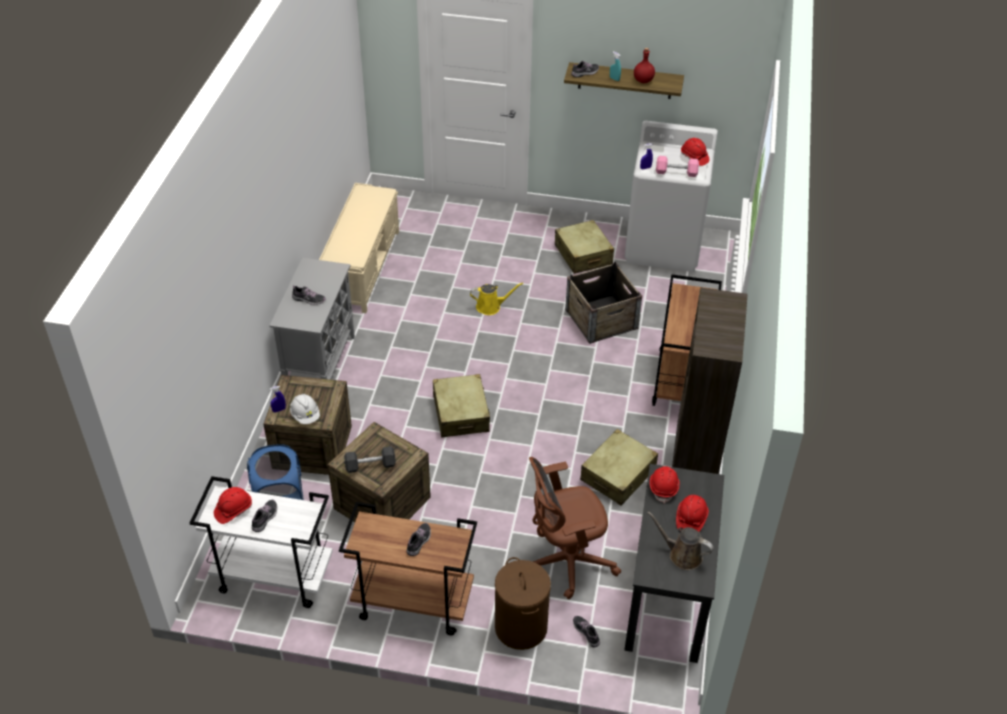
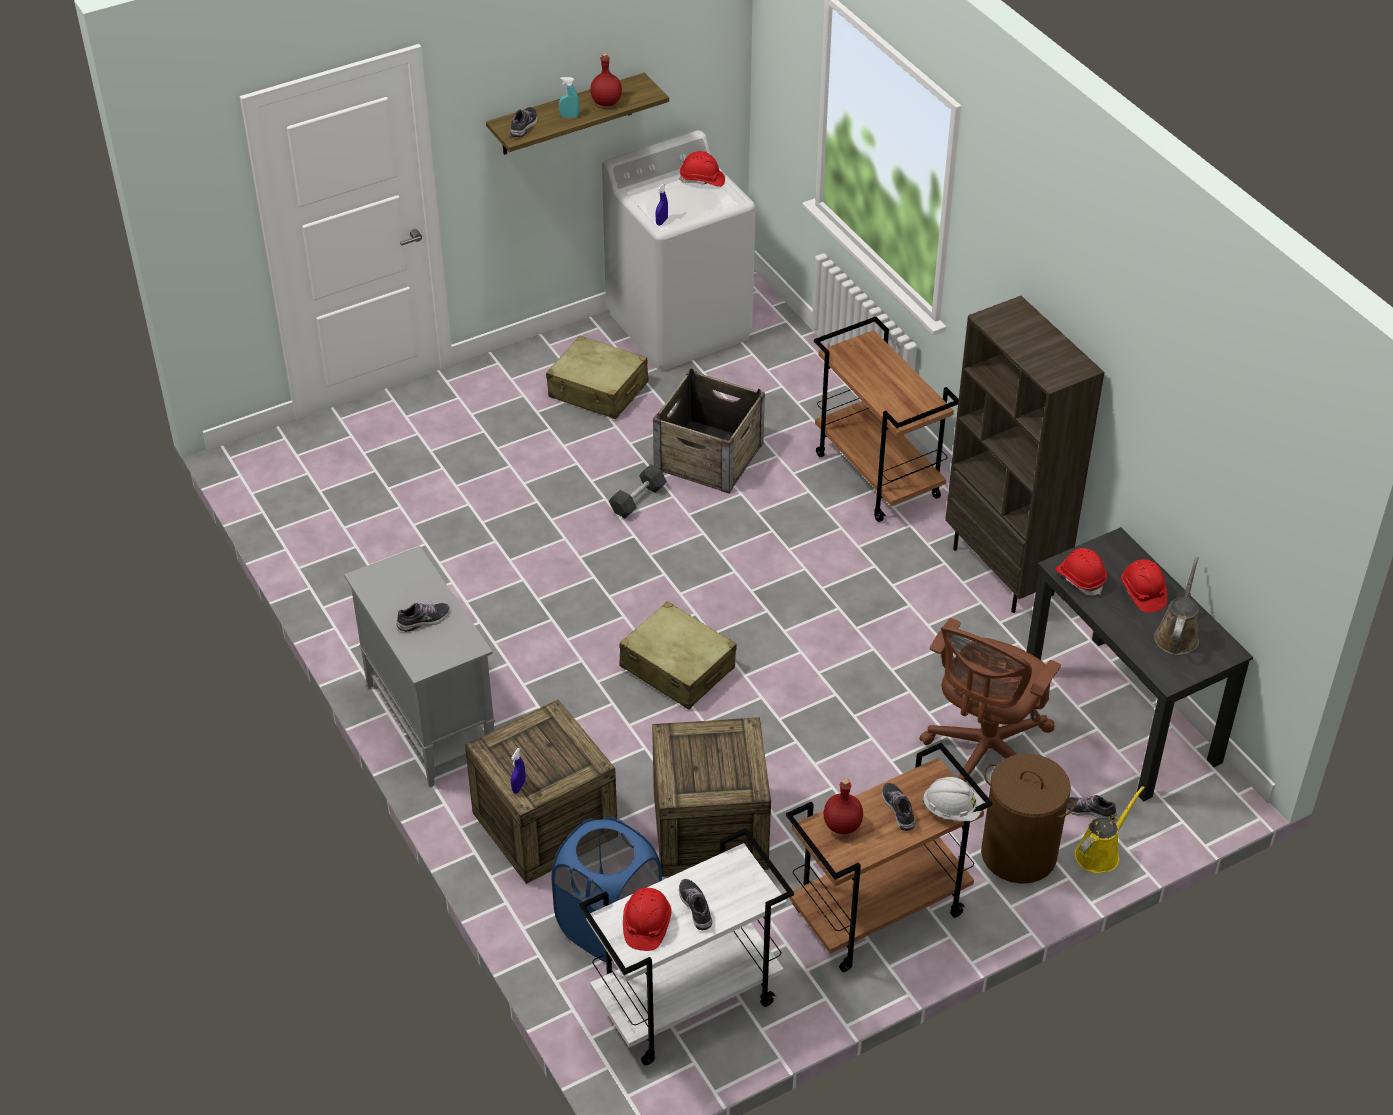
camera: 40 degrees left, 0 degrees up
white hard hat [290,394,320,424] -> white hard hat moved to [922,777,982,821]
beige bench [319,183,399,313] -> none
black dumbbell [344,446,396,473] -> black dumbbell moved to [609,464,667,518]
yellow watering can [470,283,523,315] -> yellow watering can moved to [1075,786,1145,873]
beige suitcase [580,429,658,506] -> none
brown watering can [647,511,714,570] -> brown watering can turned 120 degrees clockwise [1154,557,1199,655]
pink dumbbell [656,156,699,177] -> none
none -> red bottle [823,778,863,834]

